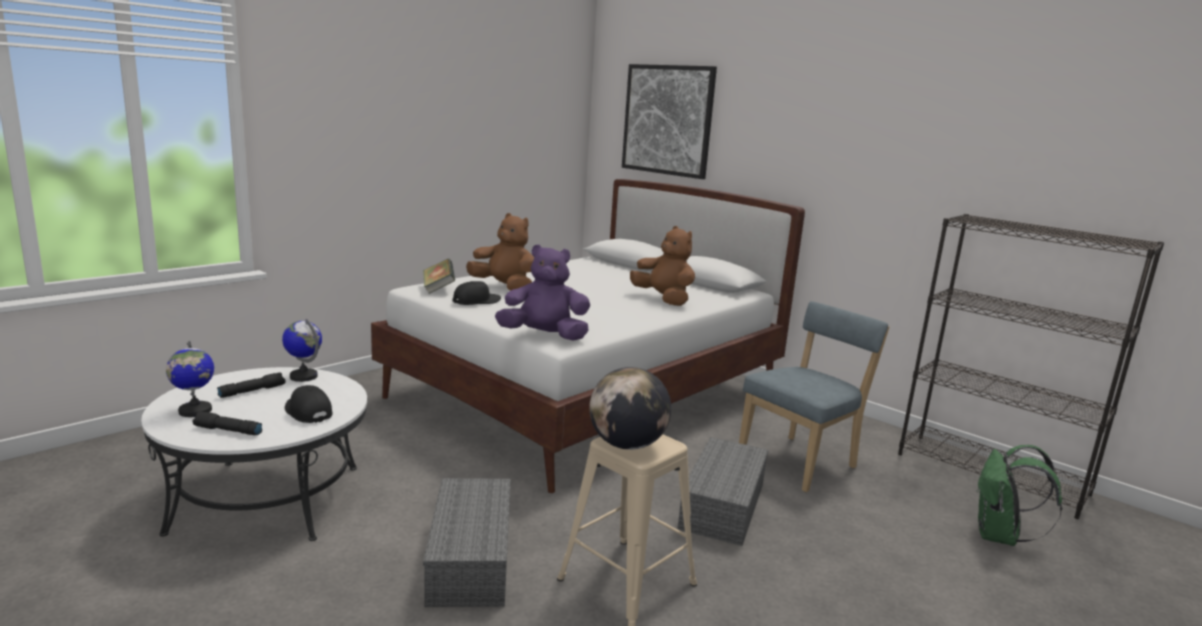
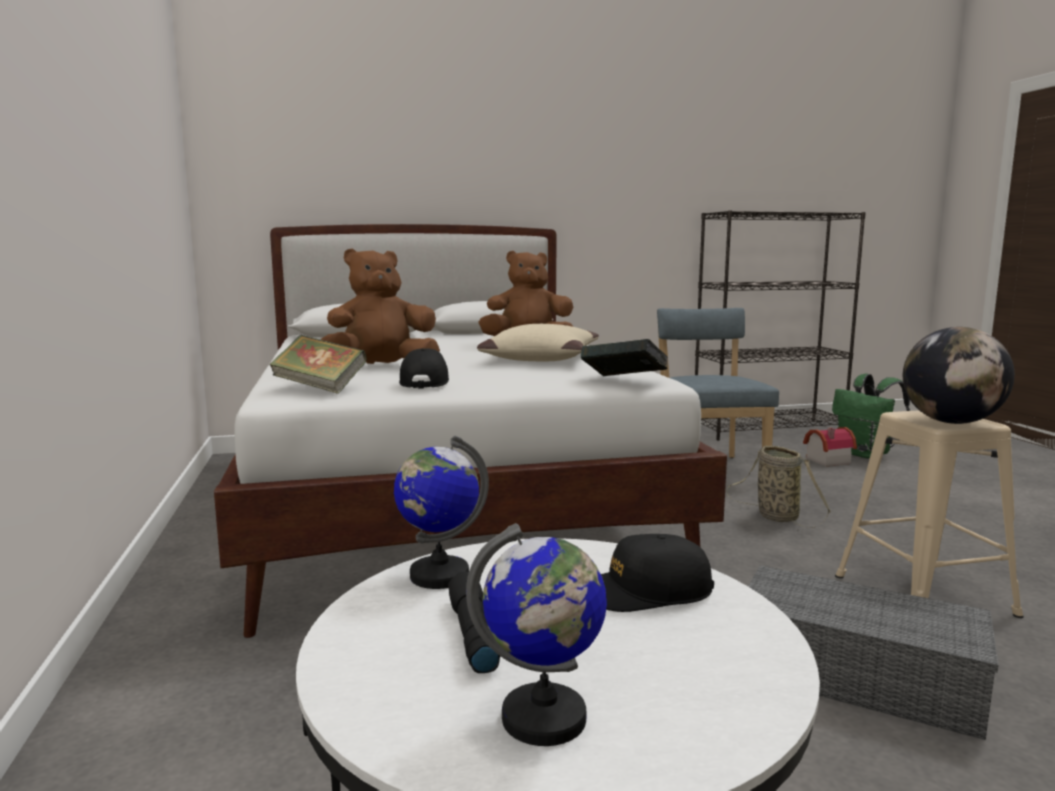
camera: 55 degrees left, 5 degrees down
black flashlight [192,411,262,435] -> none
purple plush toy [495,245,590,341] -> book [581,339,668,376]
picture [622,64,717,179] -> none
grey storage box [678,437,769,546] -> basket [727,446,831,528]
none -> beige pillow [477,324,599,361]
none -> toy house [803,427,857,466]

